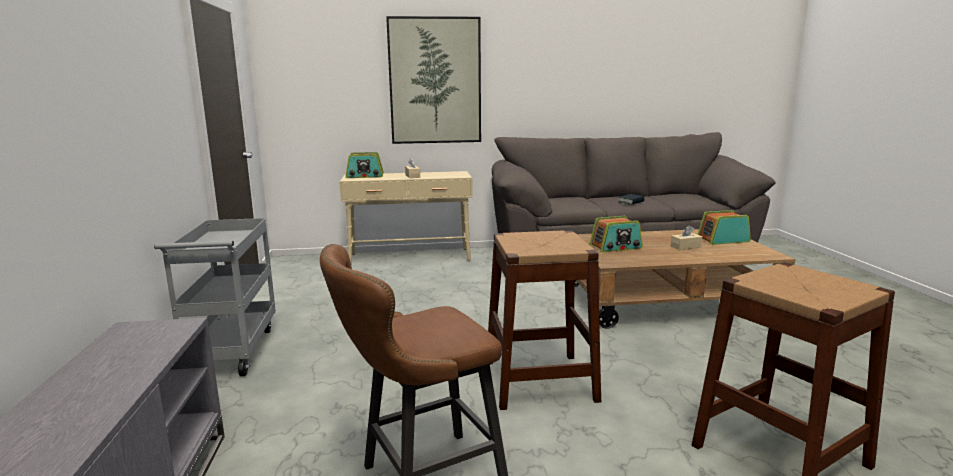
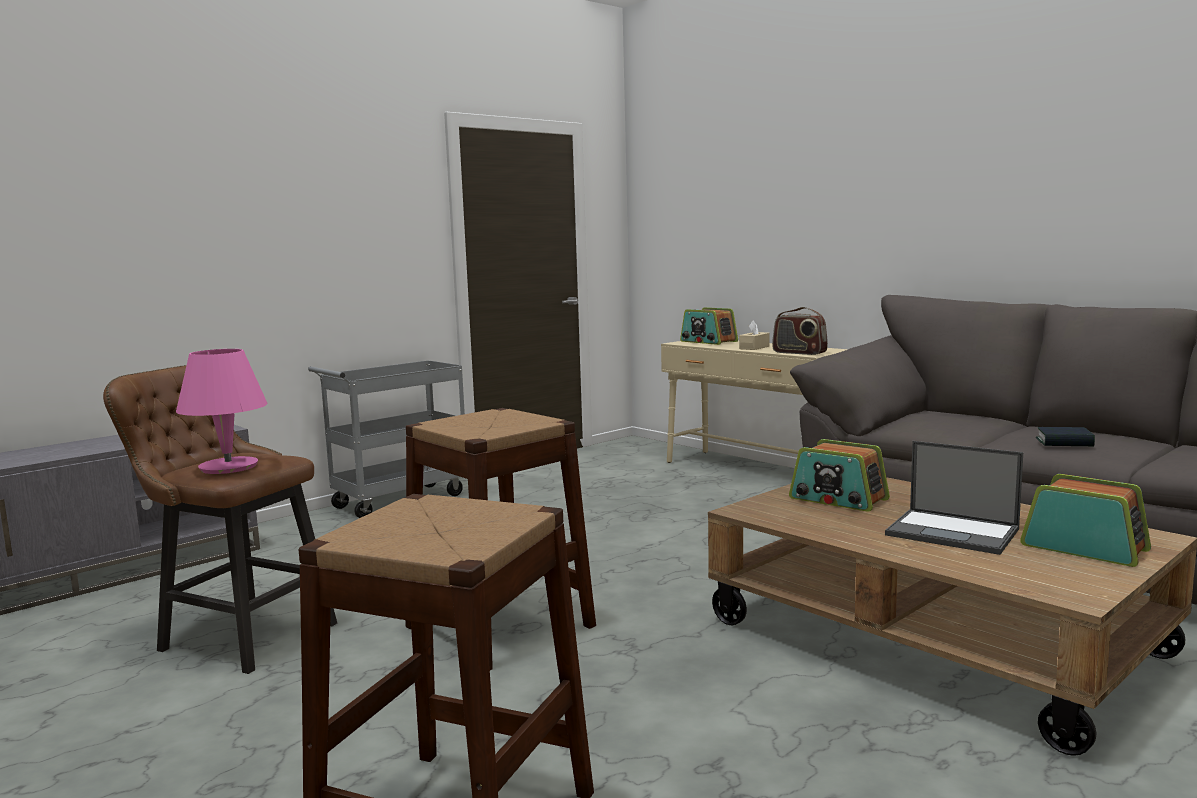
camera: 55 degrees right, 5 degrees down
picture [386,16,481,144] -> none
beige tissue box [671,225,702,250] -> laptop [885,441,1023,555]
none -> pink table lamp [176,349,267,474]
none -> radio [772,307,828,355]

